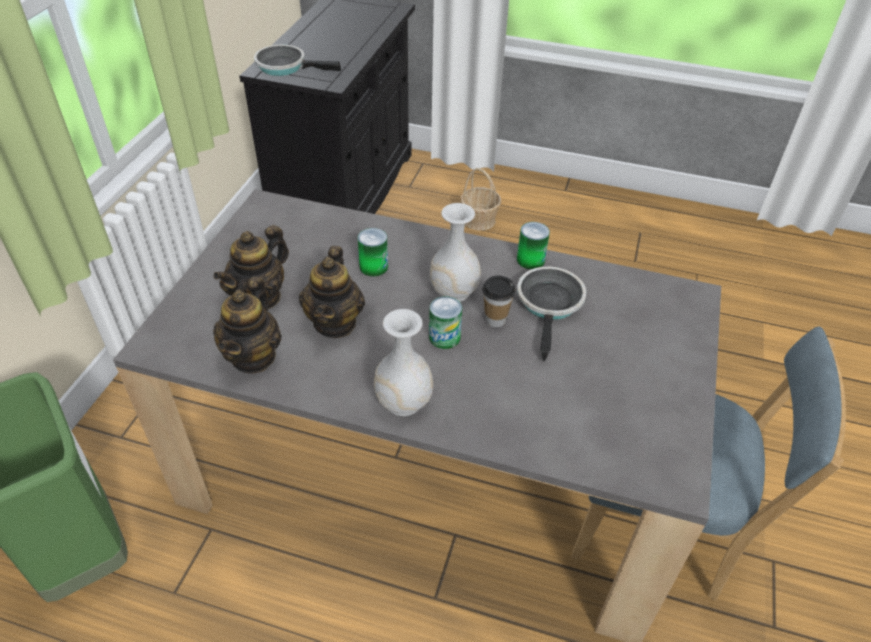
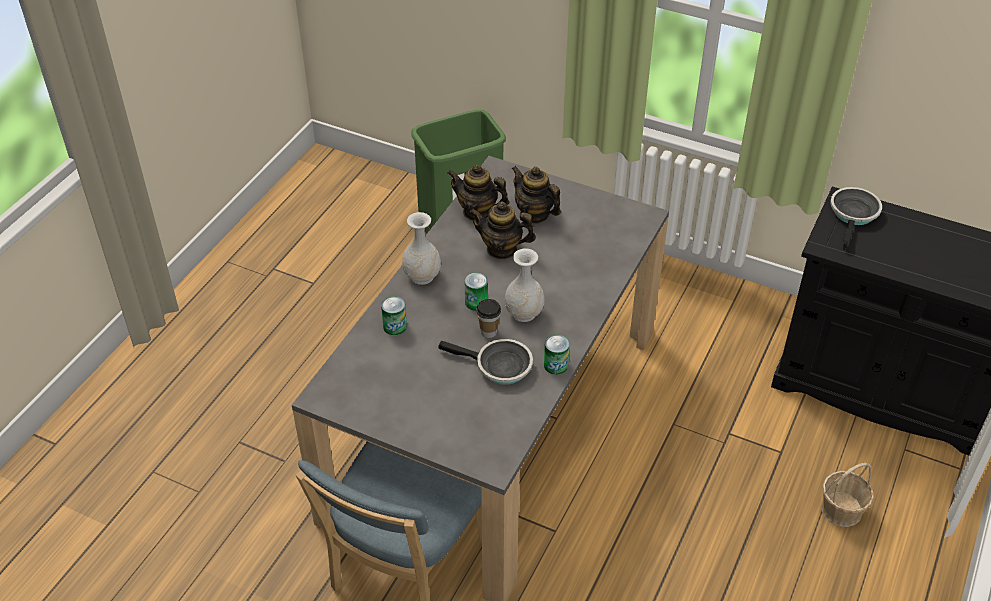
camera: 100 degrees right, 0 degrees up
can [358,228,388,277] -> can moved to [381,296,407,335]

